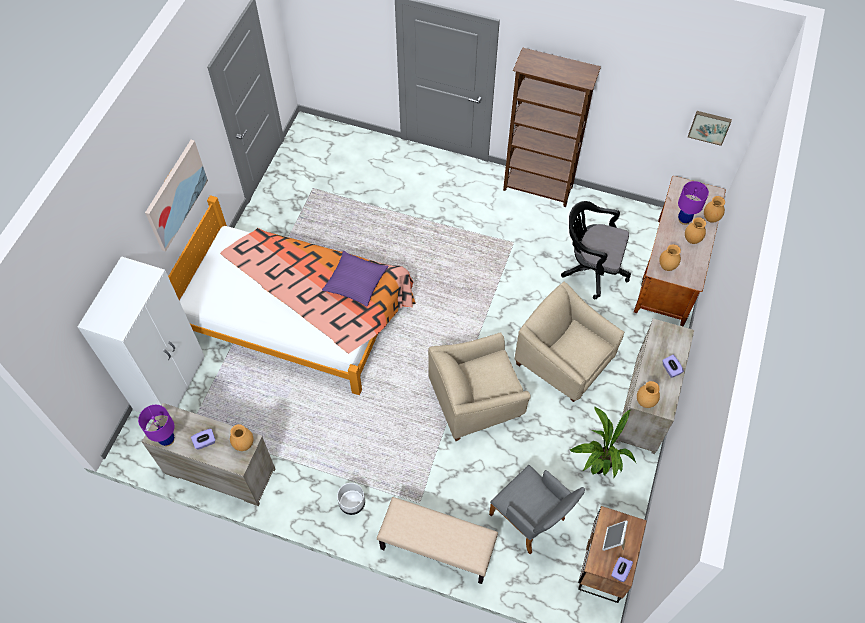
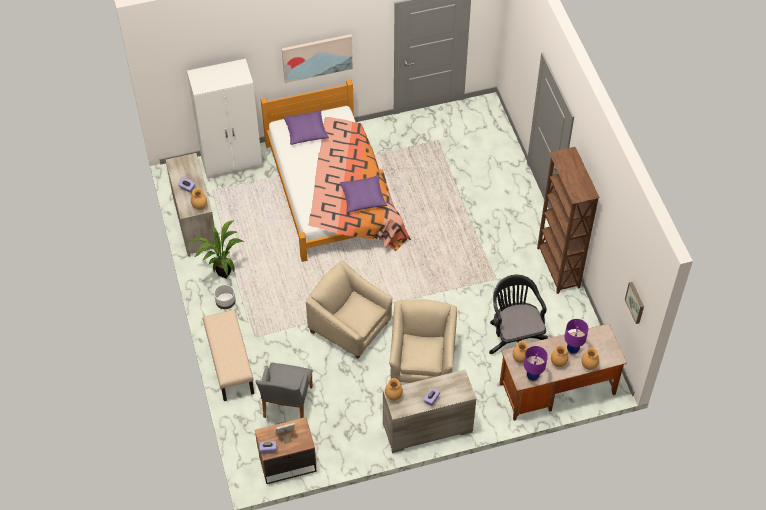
camera: 55 degrees right, 5 degrees down
purple table lamp [138,405,175,446] -> purple table lamp moved to [524,346,548,382]
potted plant [570,407,636,478] -> potted plant moved to [189,221,245,279]
none -> purple pillow [283,110,329,145]

